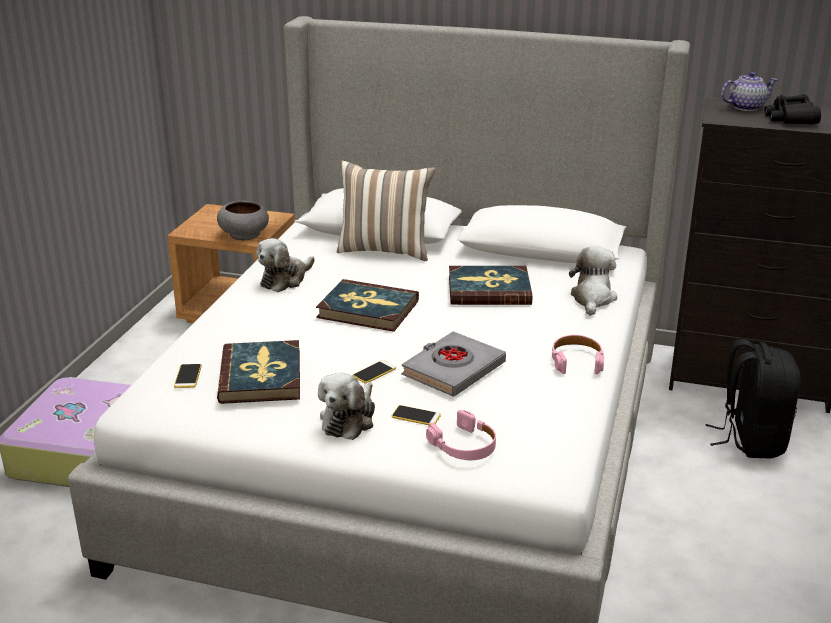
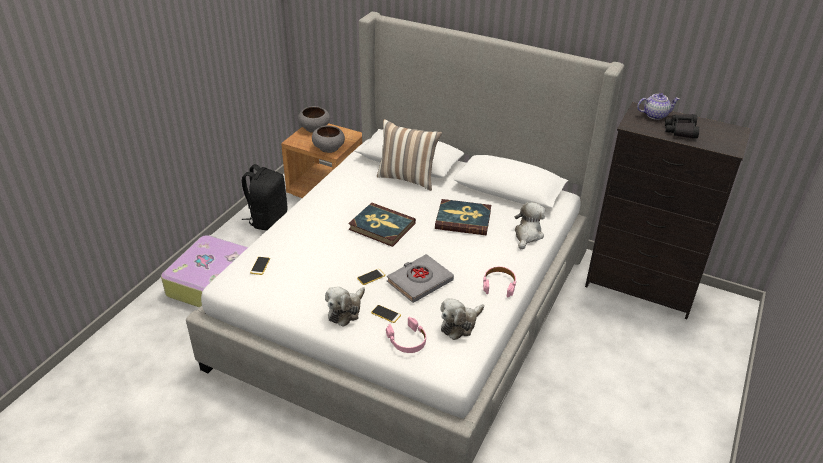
camera: 10 degrees right, 10 degrees up
book [217,340,300,404] -> none
plush toy [256,238,315,292] -> plush toy moved to [440,298,484,340]
black backpack [705,339,801,459] -> black backpack moved to [242,164,287,231]
none -> grey bowl [298,106,330,133]

